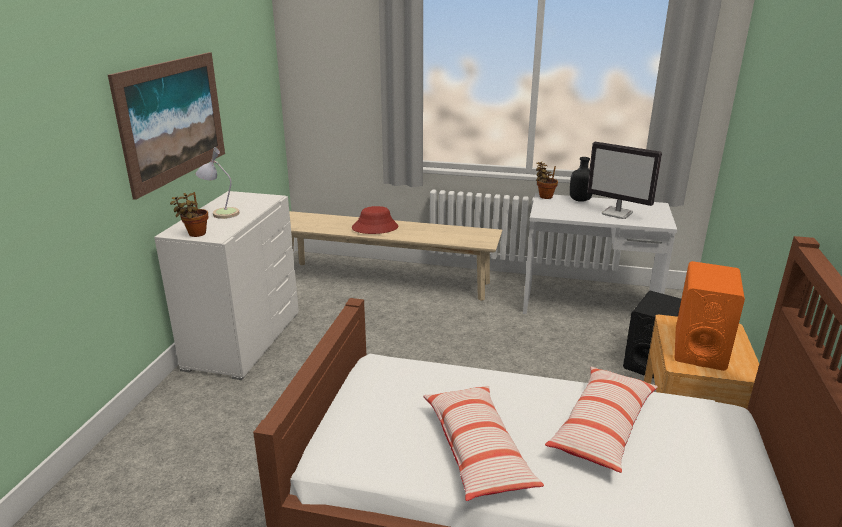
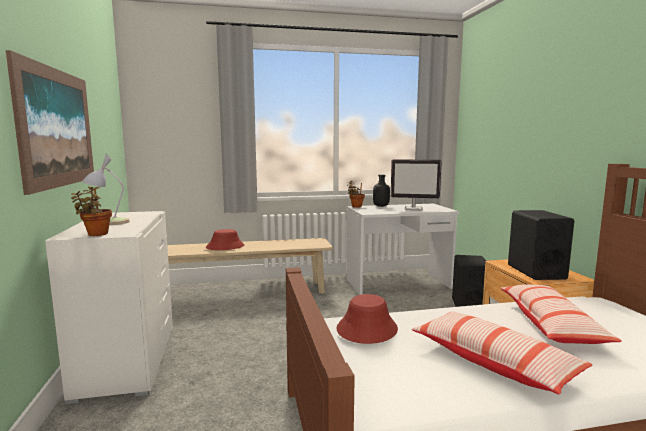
camera: 25 degrees left, 15 degrees down
orange speaker [675,261,745,371] -> black speaker [508,210,574,280]
none -> red hat [337,294,398,344]

